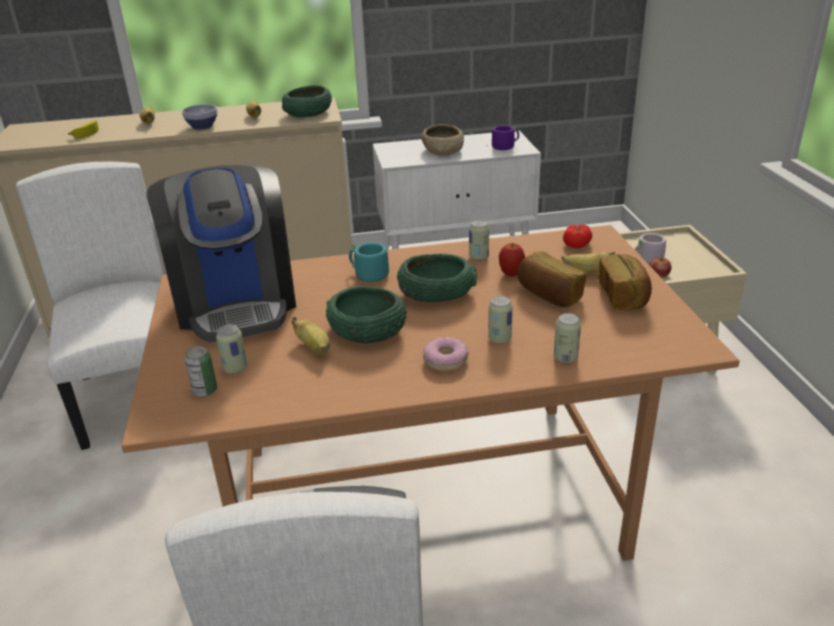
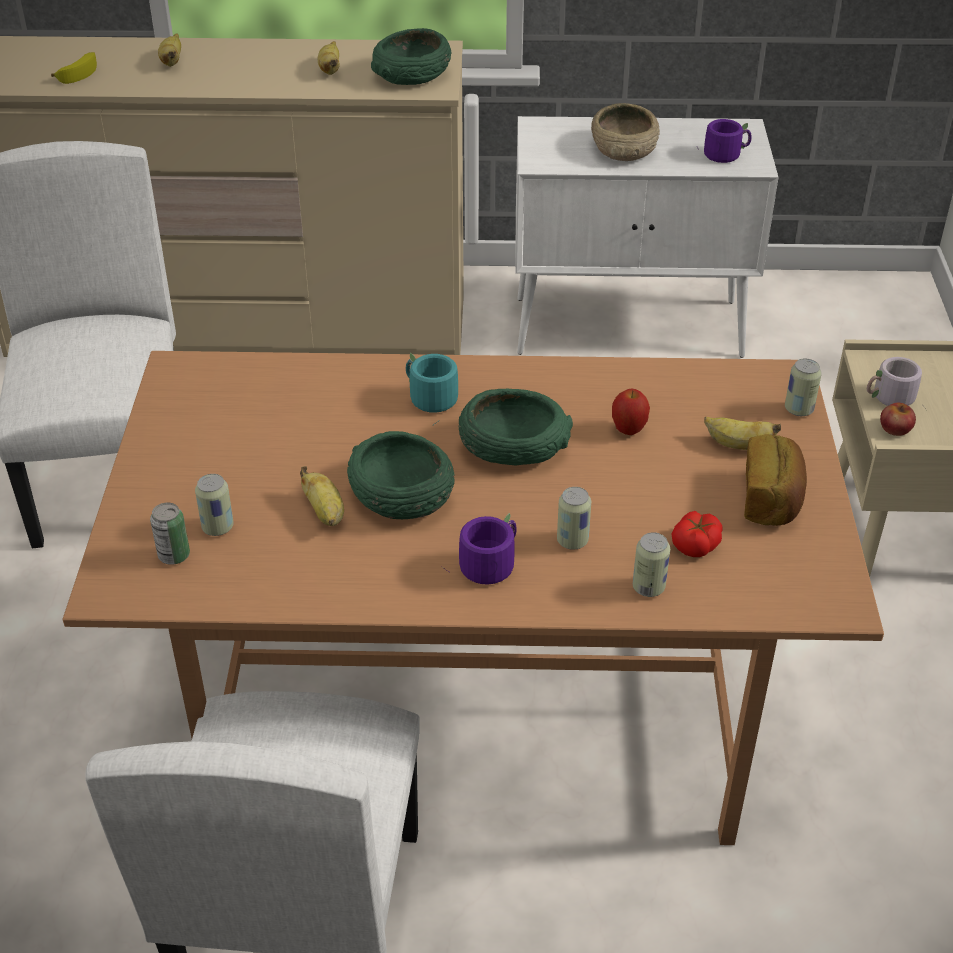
camera: 10 degrees right, 10 degrees up
coffee machine [146,165,296,342] -> none
bowl [182,104,218,130] -> none
donut [423,337,469,371] -> purple mug [443,513,517,585]
can [469,220,489,260] -> can moved to [785,359,822,416]
bread [517,251,586,307] -> none
tomato [563,224,592,248] -> tomato moved to [672,511,723,557]

